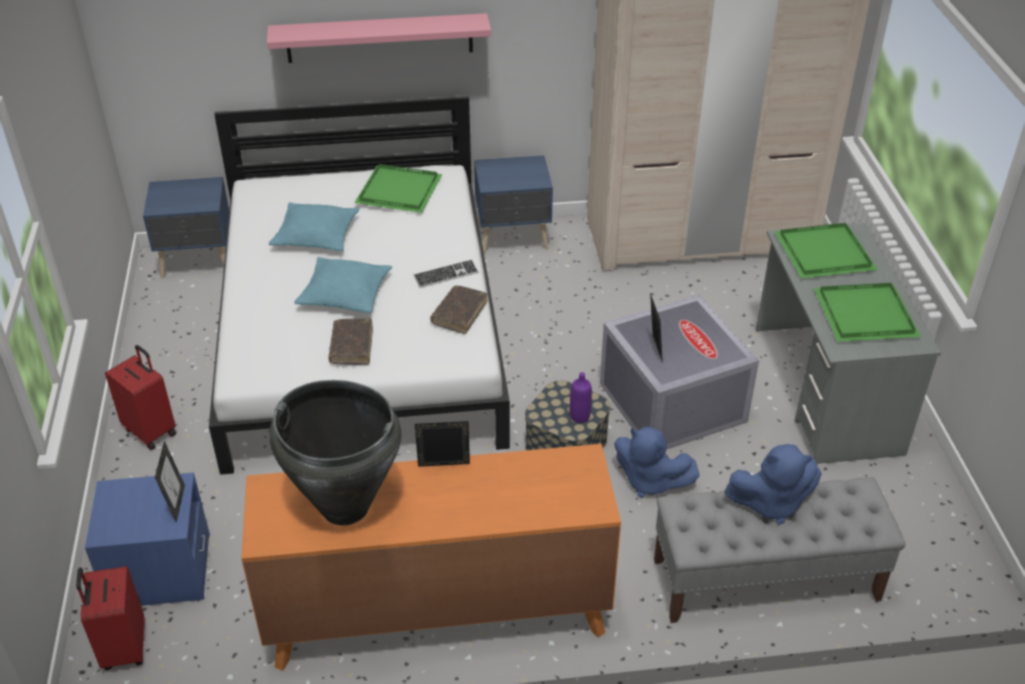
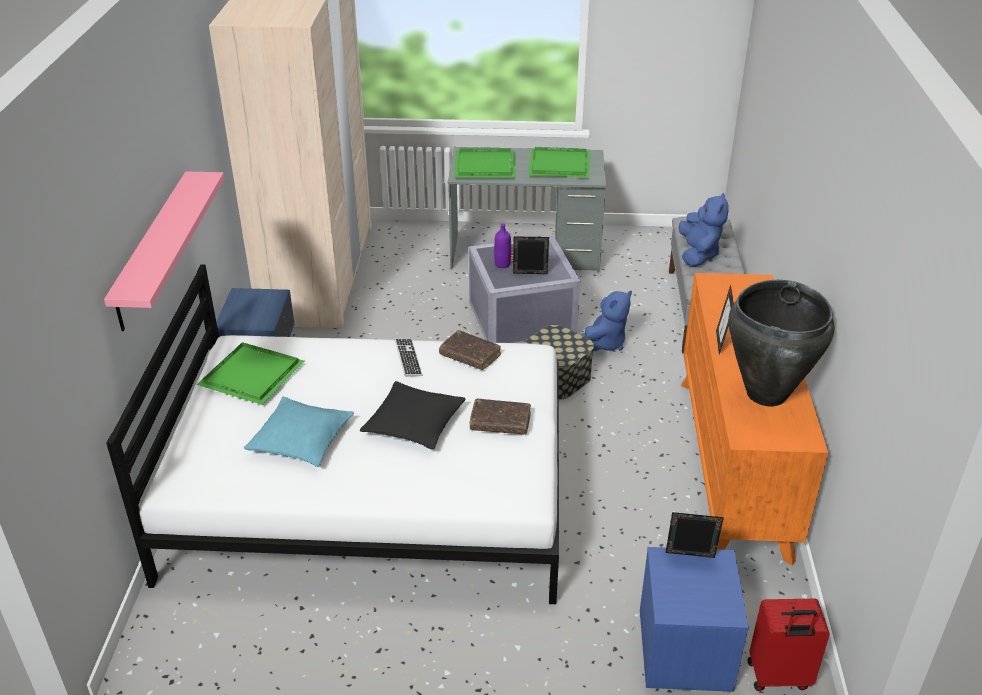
camera: 80 degrees left, 5 degrees down
red suitcase [105,345,176,450] -> none
blue nightstand [143,177,229,278] -> none
turquoise pillow [294,257,392,313] -> black pillow [360,381,466,449]
purple bottle [570,372,592,423] -> purple bottle moved to [494,224,511,268]

